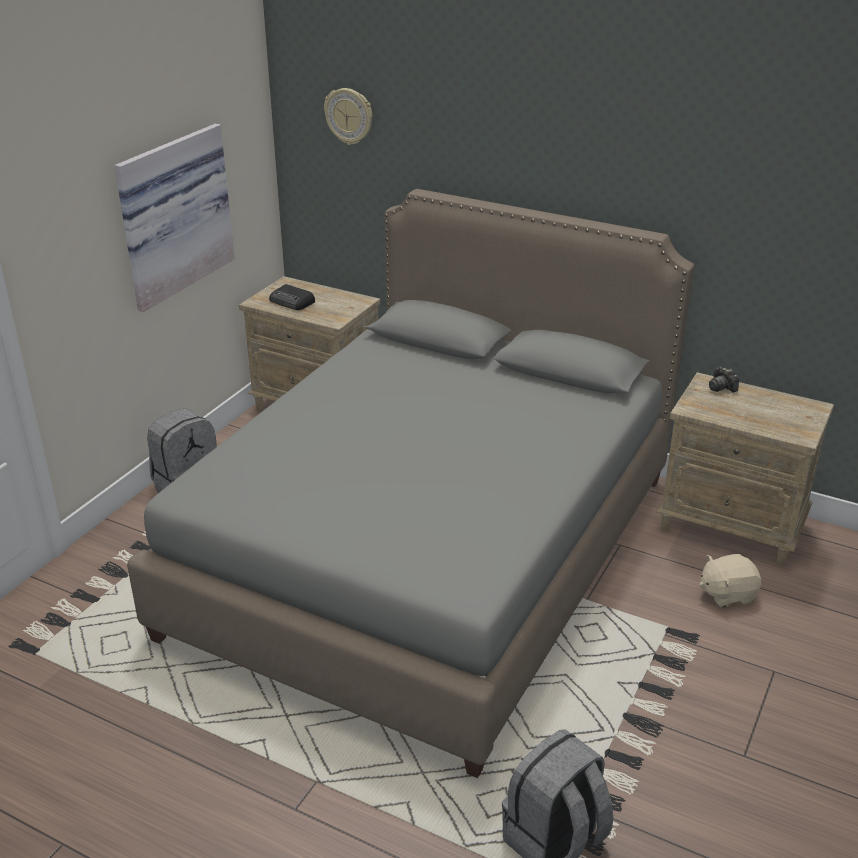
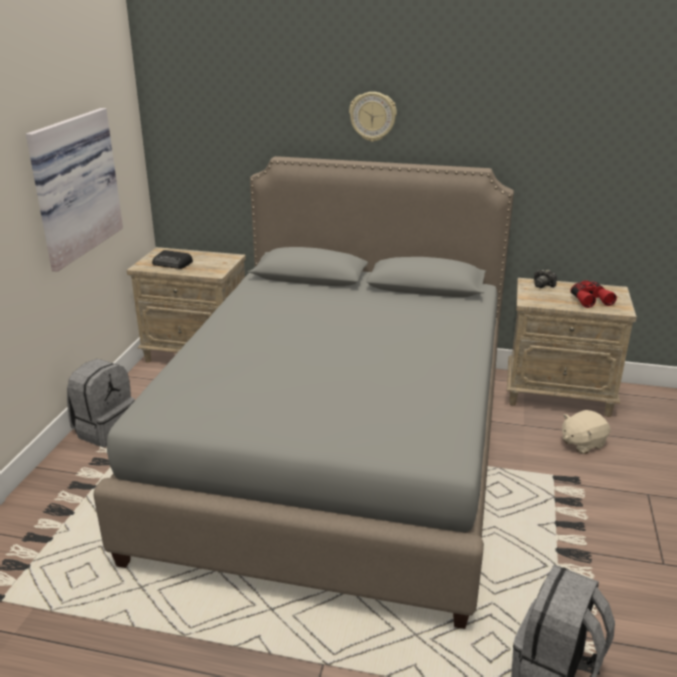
camera: 15 degrees left, 5 degrees down
wall clock [324,88,372,145] -> wall clock moved to [349,92,397,142]
none -> red binoculars [570,281,617,308]

